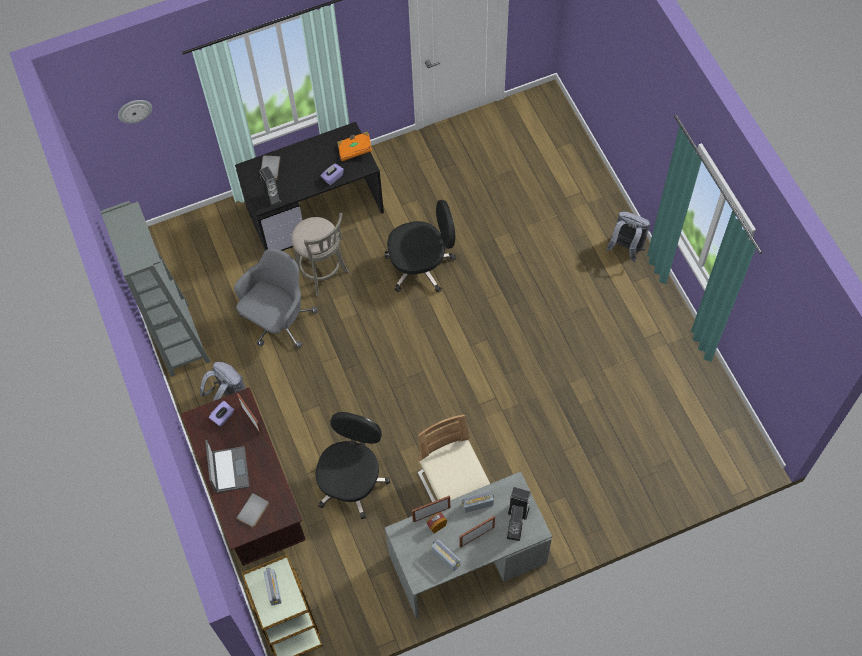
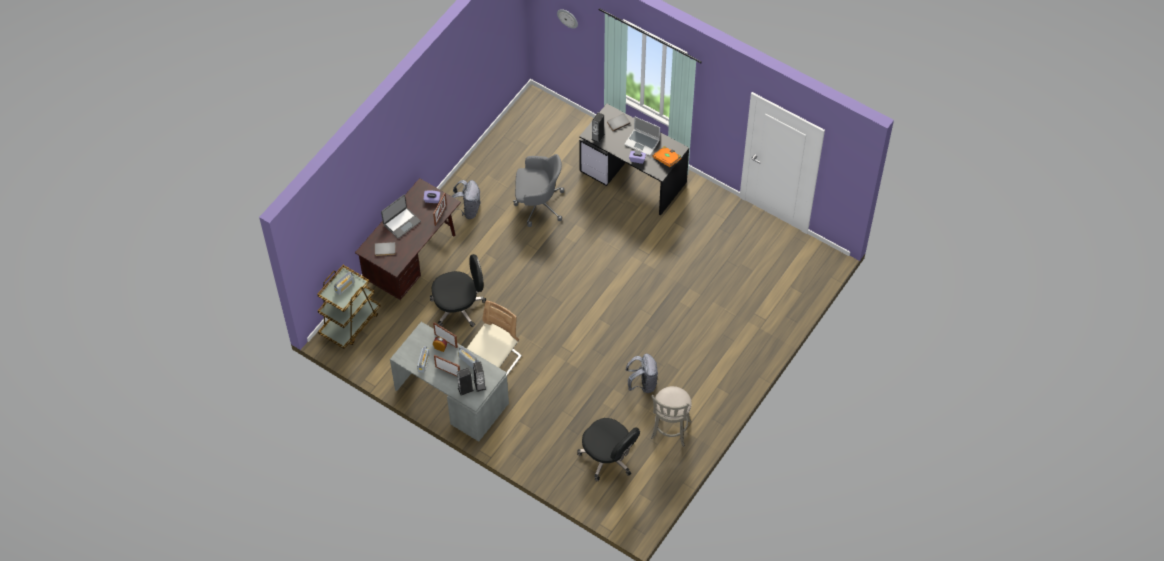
camera: 55 degrees right, 5 degrees down
grey bookcase [100,201,211,377] -> none
grey stool [291,213,349,296] -> grey stool moved to [651,386,692,447]
black office chair [384,200,456,293] -> black office chair moved to [577,418,640,481]
grey backpack [606,212,650,262] -> grey backpack moved to [625,353,658,393]
none -> laptop [624,116,660,156]

